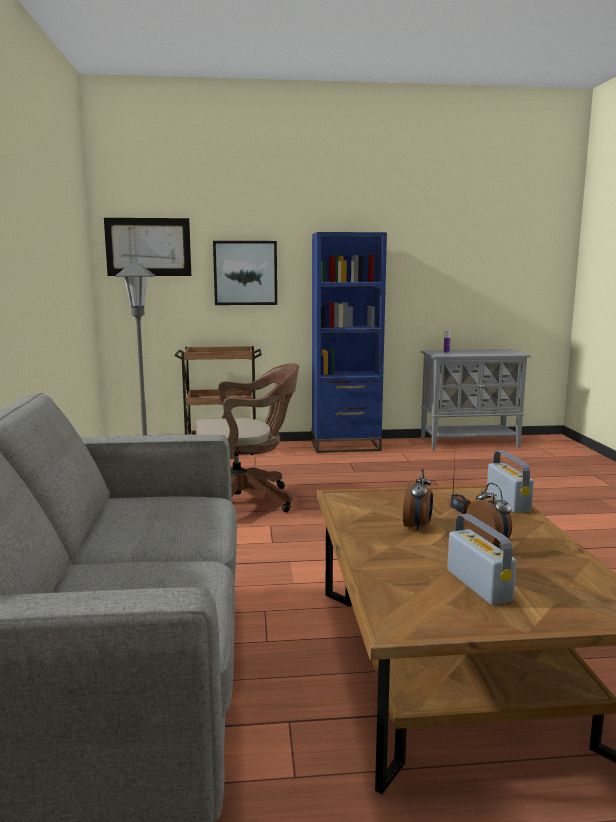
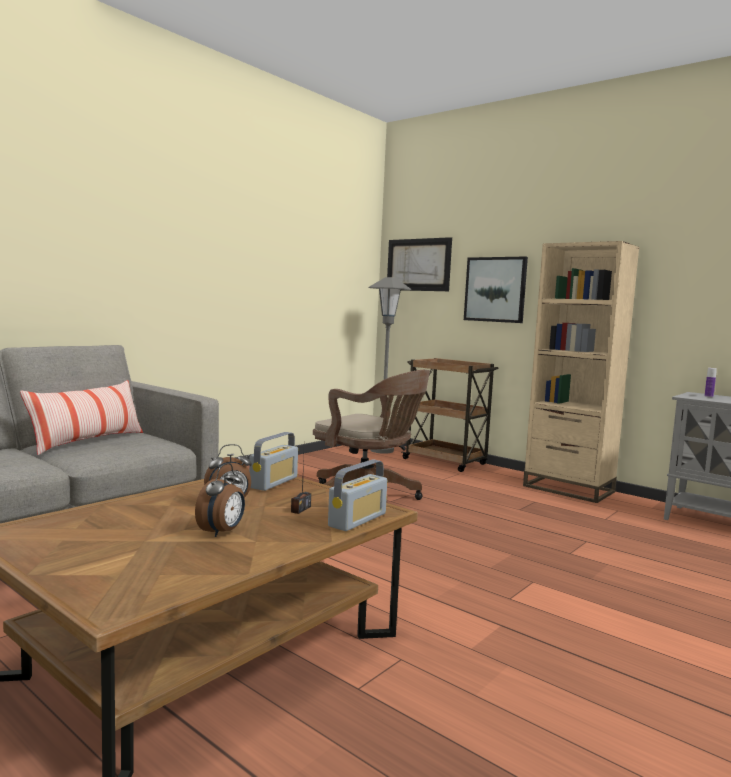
camera: 45 degrees right, 5 degrees down
blue bookcase [312,232,387,453] -> beige bookcase [523,241,639,503]
radio [447,514,516,605] -> radio moved to [249,432,298,491]
none -> pillow [20,380,143,455]

